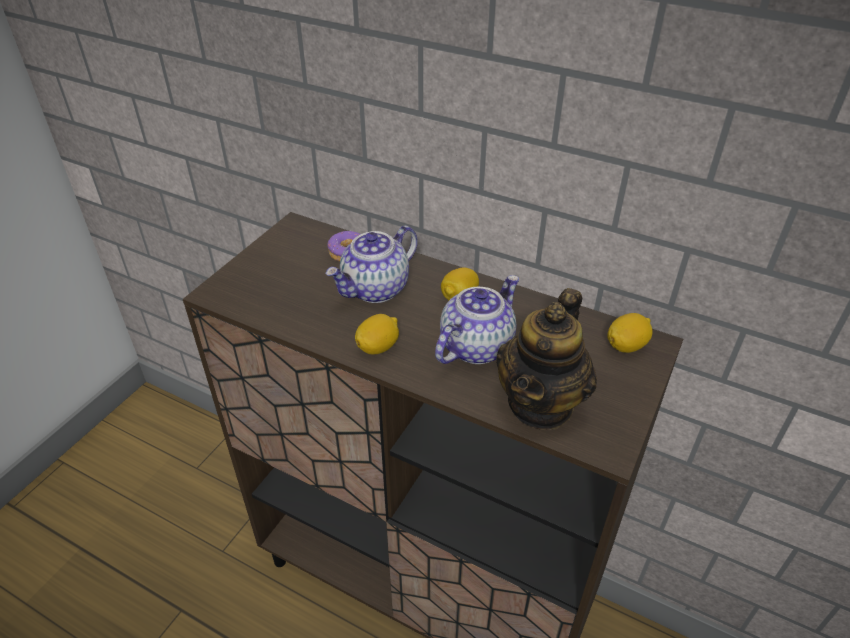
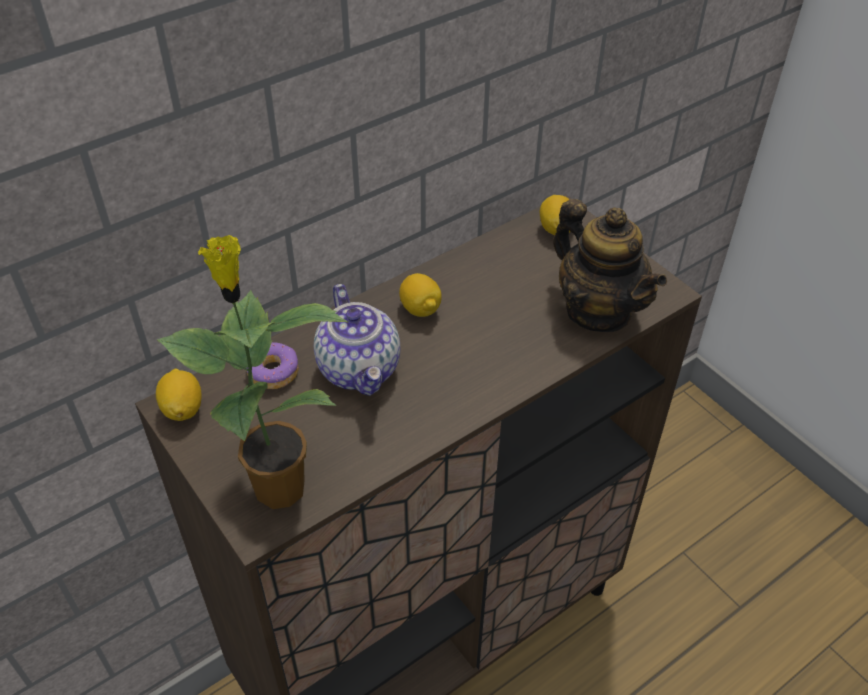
camera: 65 degrees left, 5 degrees up
lemon [355,314,399,354] -> lemon moved to [156,369,202,421]
teapot [435,275,519,364] -> none
none -> potted plant [157,235,348,509]

